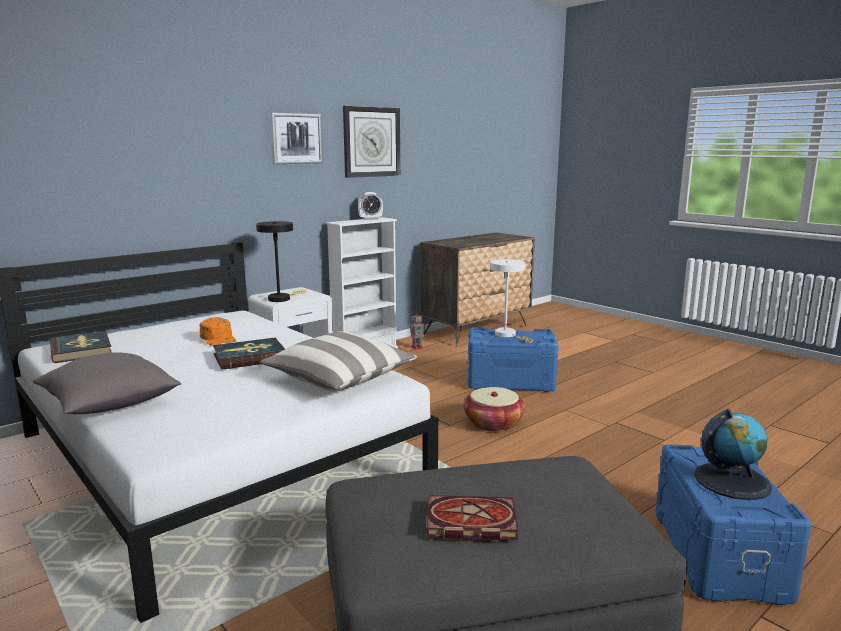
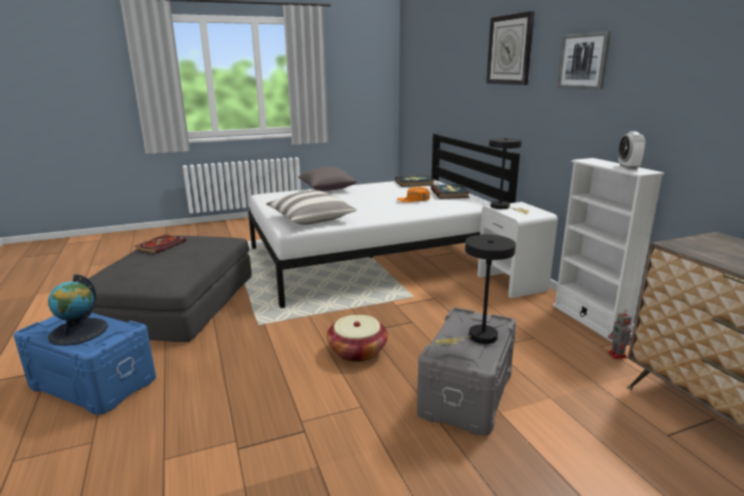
camera: 110 degrees right, 5 degrees up
book [213,338,285,370] -> book moved to [431,184,470,199]
wall clock [343,106,400,178] -> wall clock moved to [486,11,535,85]
blue storage box [467,327,559,392] -> grey storage box [417,308,516,436]
white table lamp [490,259,533,343] -> black table lamp [435,234,516,344]

